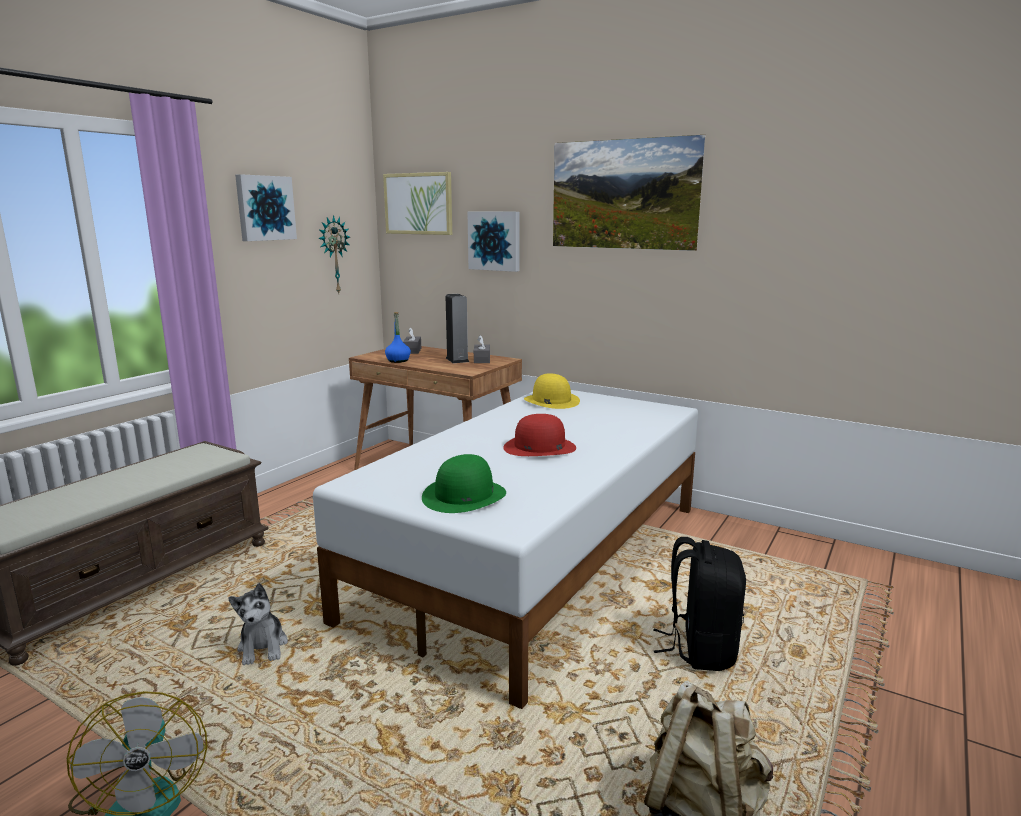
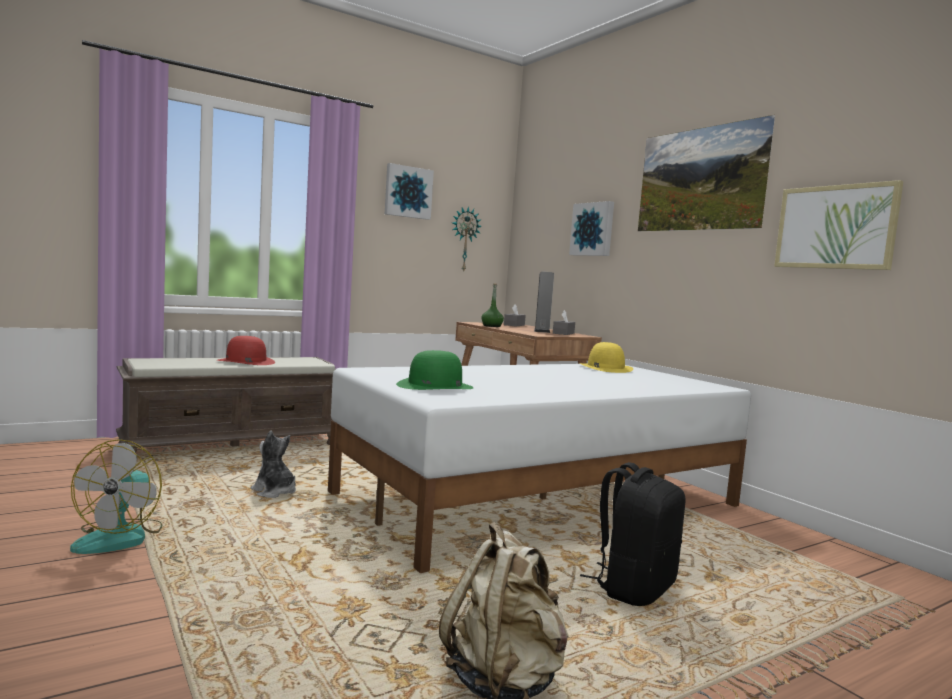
camera: 25 degrees right, 10 degrees down
plush toy [228,583,288,665] -> plush toy turned 120 degrees clockwise [251,430,296,498]
picture [383,172,452,235] -> picture moved to [774,180,903,270]
blue bottle [385,312,411,363] -> green bottle [481,283,504,327]
red hat [503,414,576,456] -> red hat moved to [217,336,275,365]

